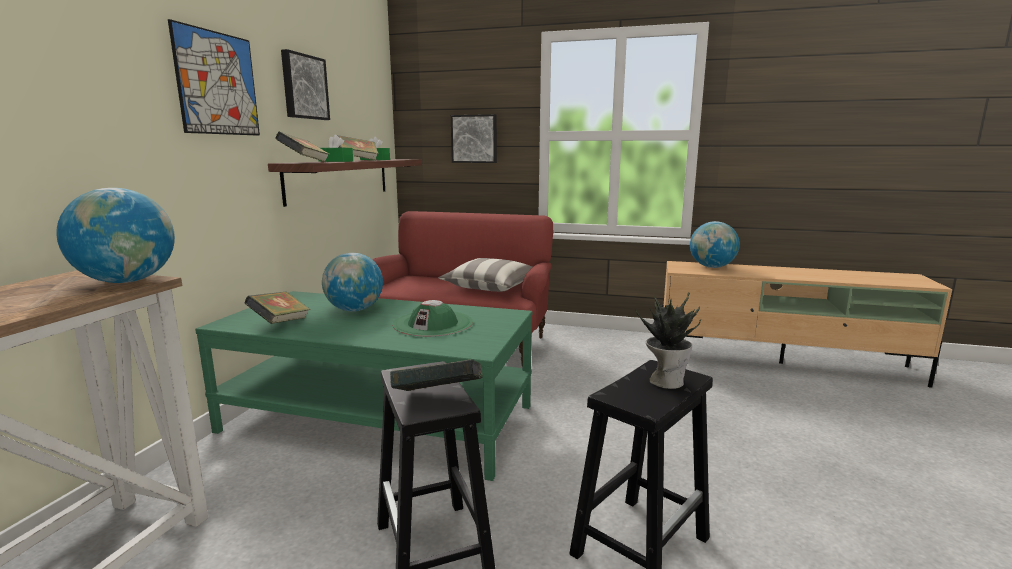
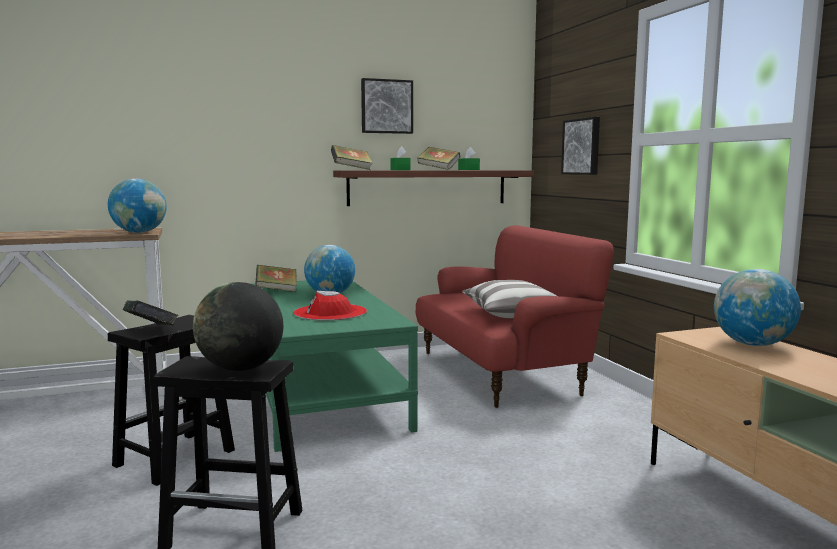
camera: 55 degrees right, 5 degrees down
picture [168,19,260,136] -> none
green hat [392,300,473,337] -> red hat [293,291,367,321]
potted plant [636,292,701,389] -> globe [193,282,283,371]

